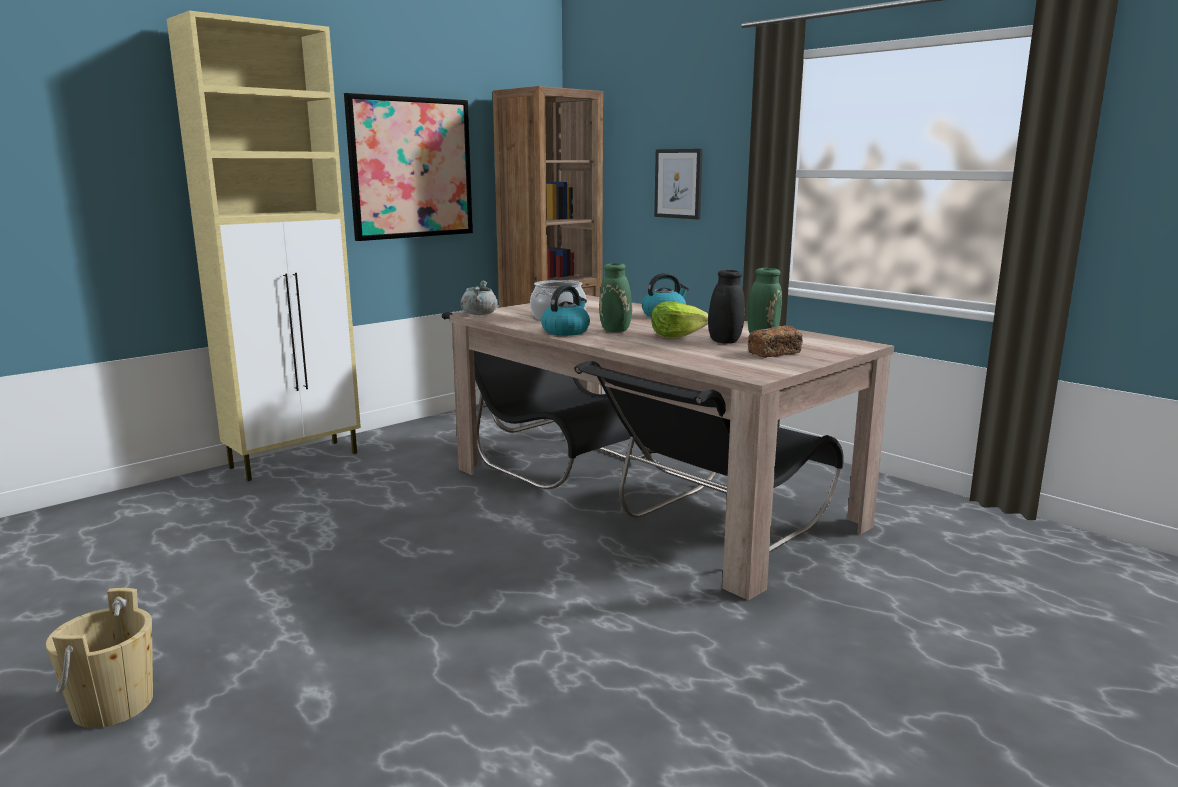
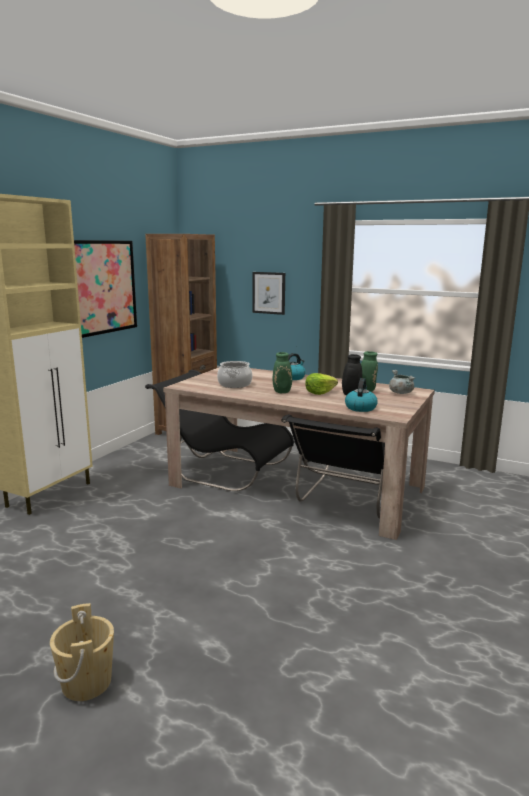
camera: 20 degrees left, 0 degrees up
grey cooking pot [461,280,498,315] -> grey cooking pot moved to [389,370,415,394]
kettle [541,285,590,336] -> kettle moved to [345,378,378,412]
bread [748,326,803,358] -> none

